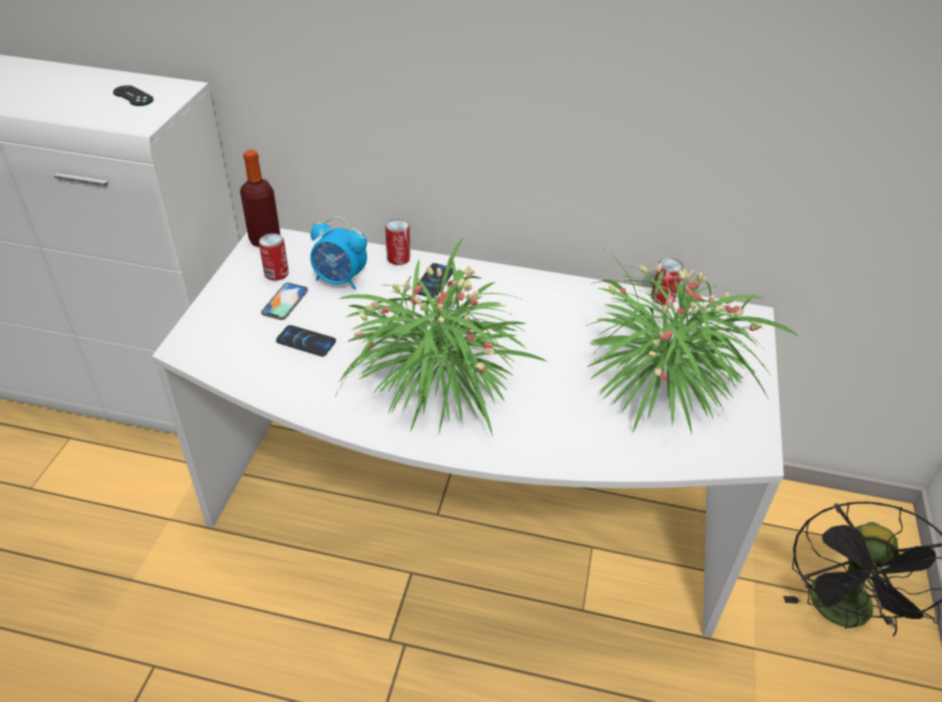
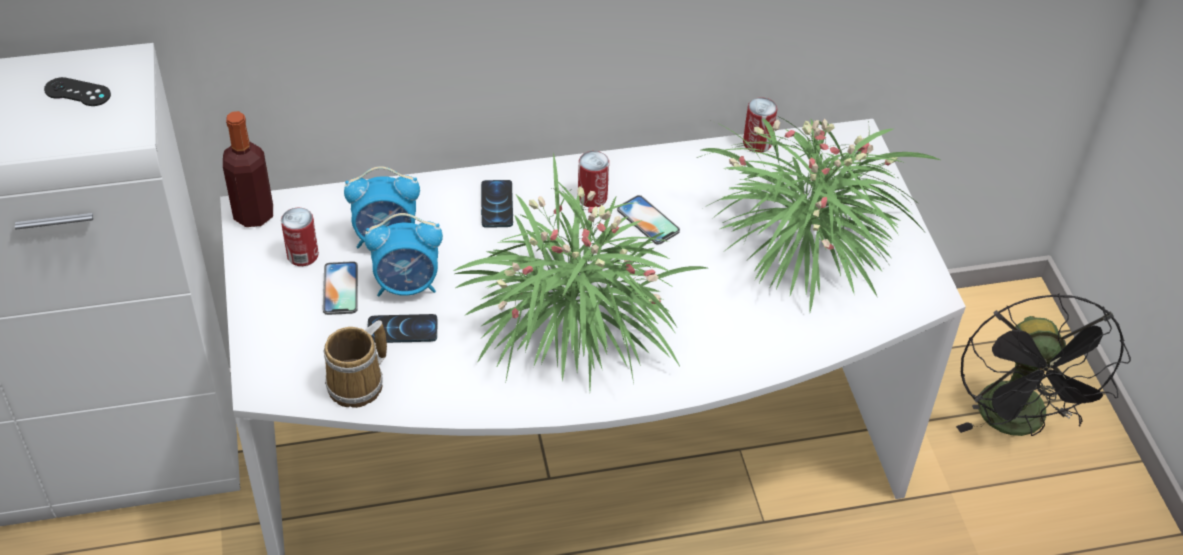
camera: 25 degrees left, 5 degrees up
can [385,219,410,265] -> can moved to [578,151,609,207]
none -> mug [323,320,387,408]
none -> alarm clock [364,213,443,296]
none -> phone [617,195,680,245]

